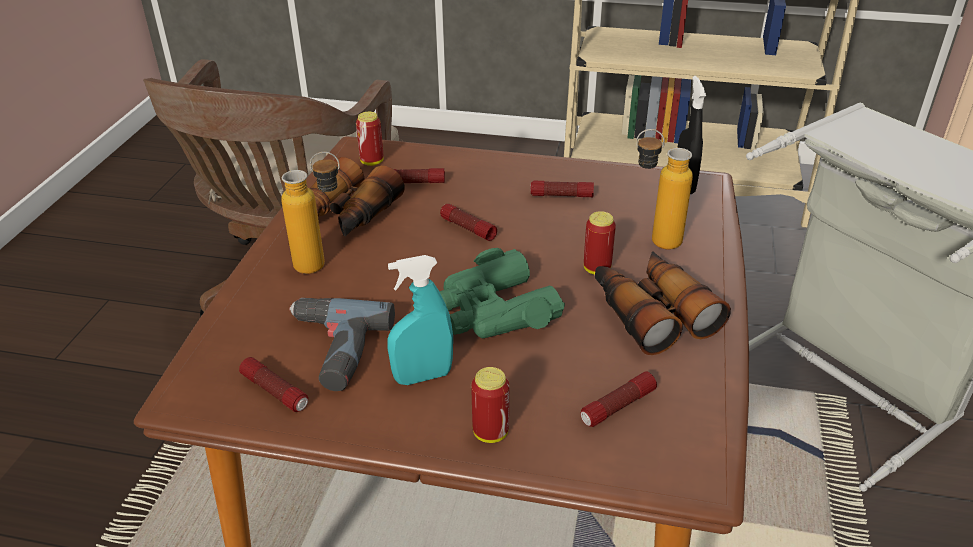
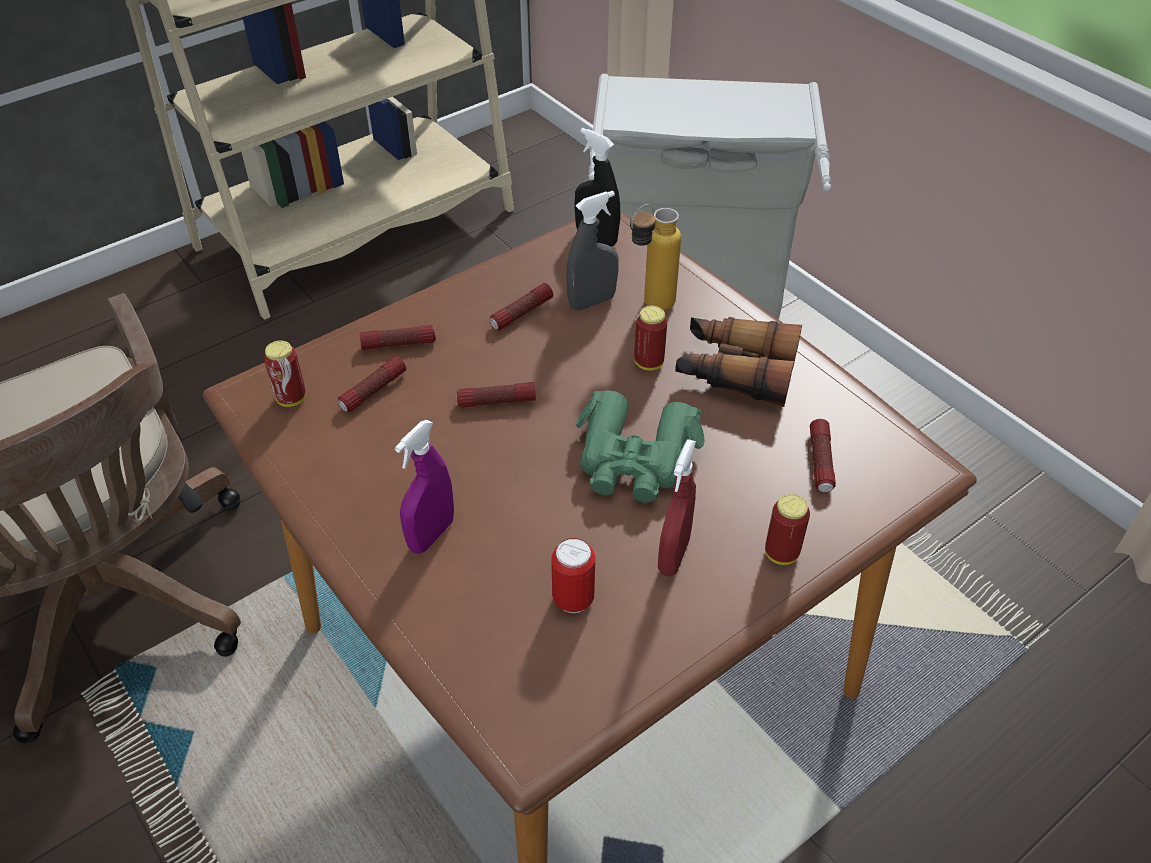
camera: 50 degrees left, 10 degrees up
flashlight [239,357,308,412] -> flashlight moved to [360,325,436,350]
bottle [281,152,340,274] -> purple spray bottle [395,420,454,554]
power drill [289,298,395,391] -> can [551,538,595,613]
binoculars [310,157,405,237] -> none
turquoise spray bottle [387,255,453,385] -> red spray bottle [658,439,696,576]
none -> grey spray bottle [566,191,619,310]

